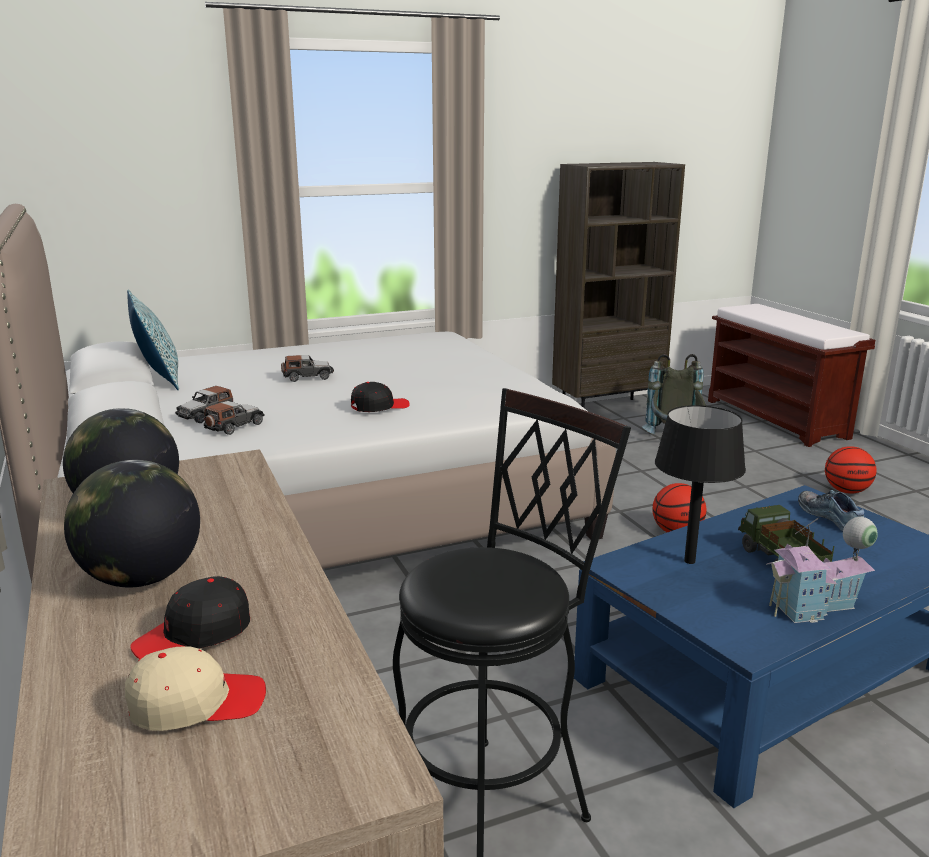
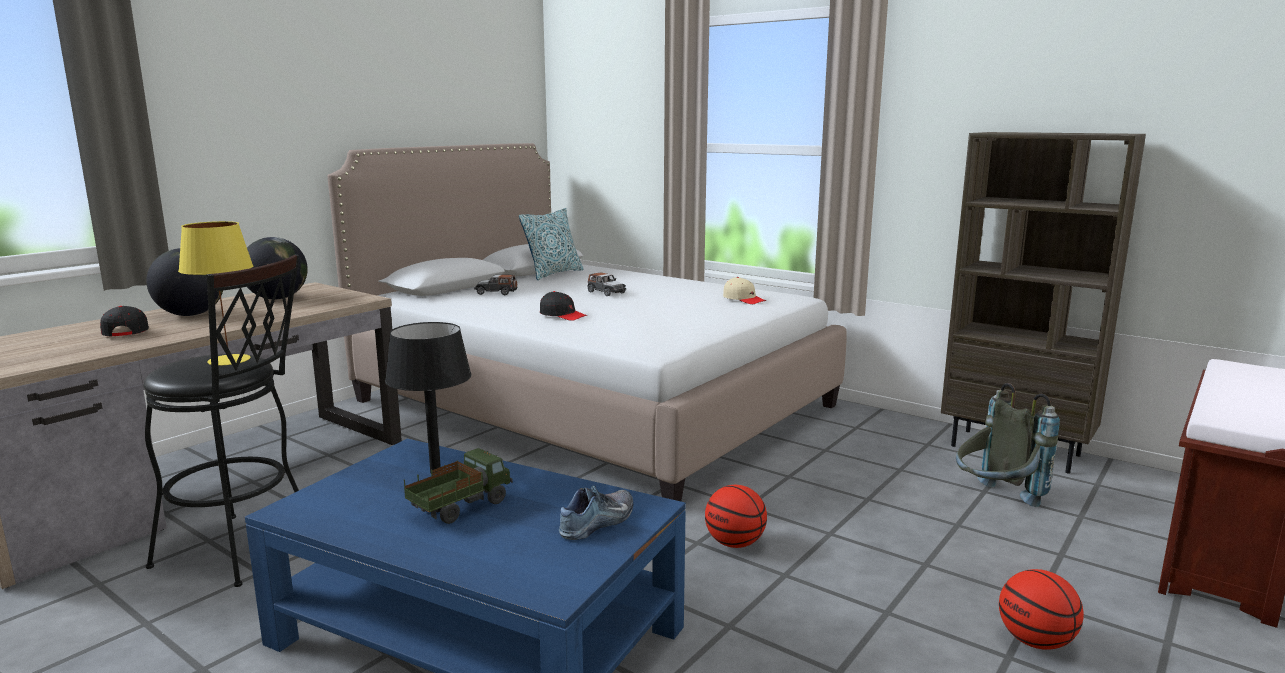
camera: 60 degrees right, 5 degrees down
beige cap [125,646,266,731] -> beige cap moved to [723,277,766,304]
black cap [130,576,250,659] -> black cap turned 45 degrees clockwise [100,306,149,336]
toy car [204,401,265,435] -> none
toy house [766,517,878,623] -> none
none -> yellow table lamp [178,221,253,366]

